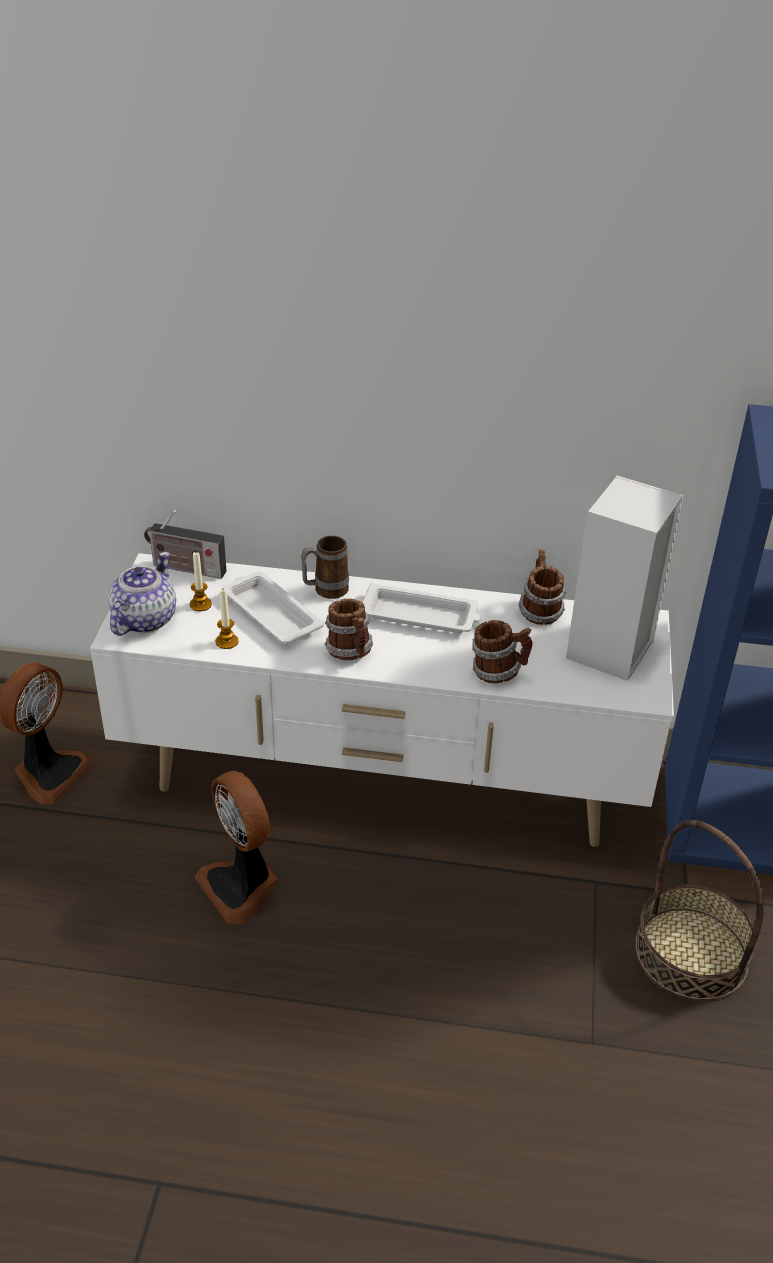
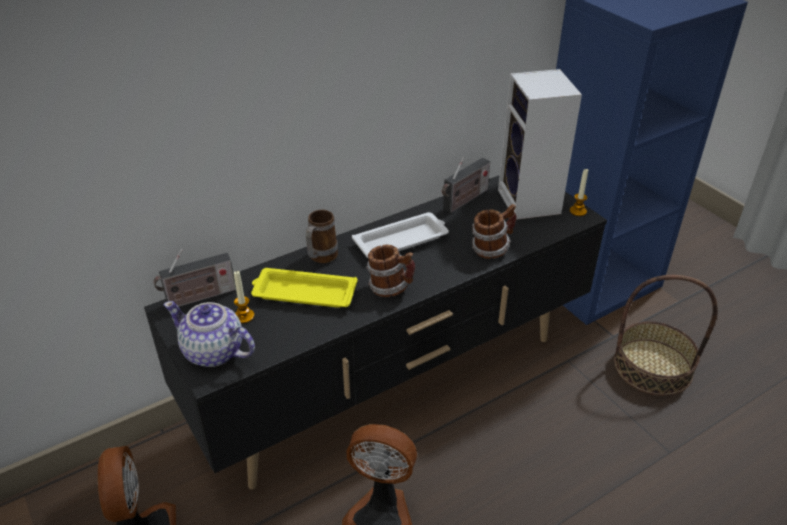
camera: 40 degrees left, 0 degrees up
white tv stand [90,553,674,847] -> black tv stand [144,175,607,489]
teapot [108,552,176,636] -> teapot turned 45 degrees counterclockwise [164,301,255,367]
candle [215,589,238,649] -> candle moved to [570,169,588,216]
white tray [222,571,324,644] -> yellow tray [251,268,358,308]
mug [518,550,567,625] -> radio [442,157,490,213]

